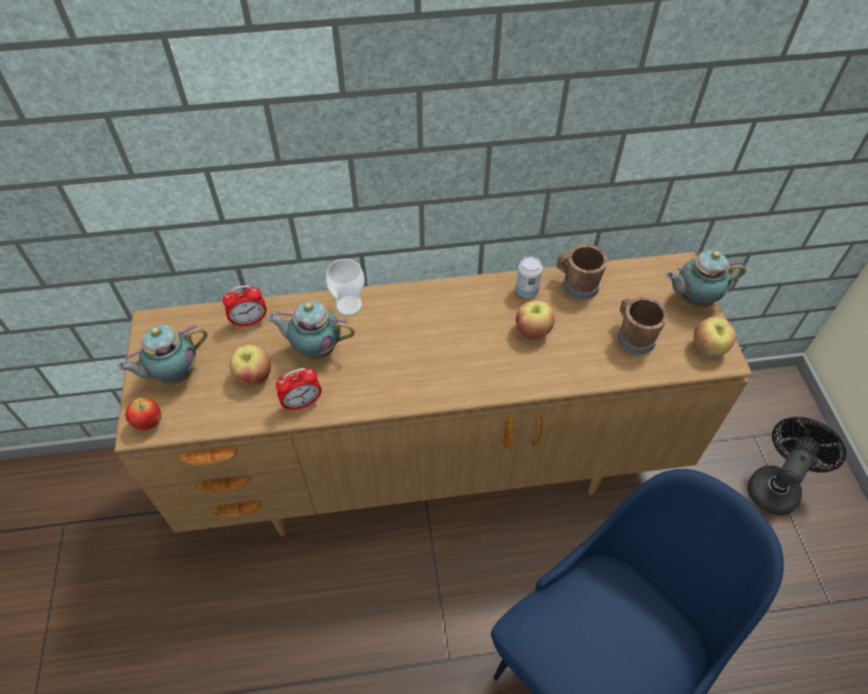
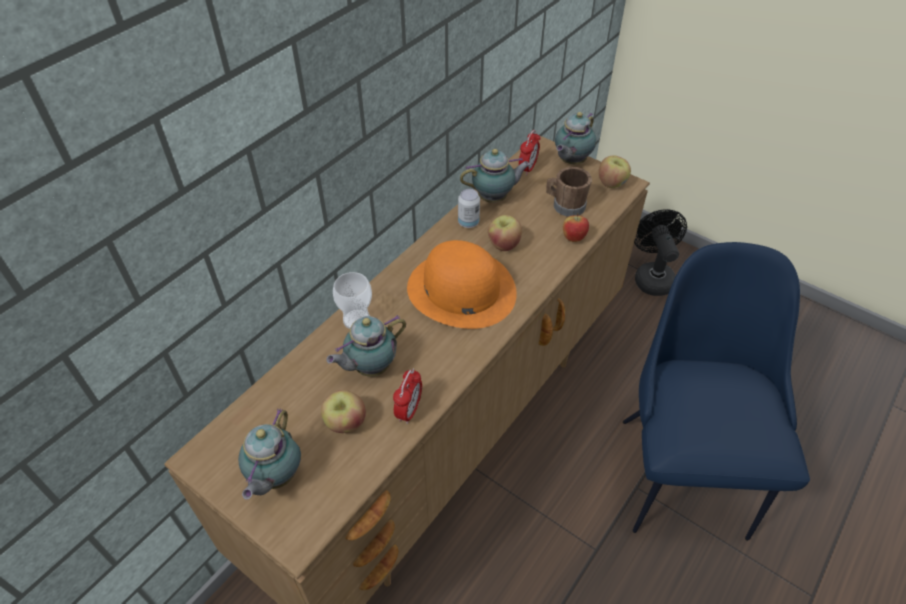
camera: 45 degrees left, 5 degrees down
apple [125,398,161,430] -> apple moved to [563,213,589,242]
alarm clock [223,285,267,328] -> alarm clock moved to [519,130,541,175]
brown mug [557,244,608,300] -> teapot [460,149,530,203]
none -> orange hat [407,240,517,329]

